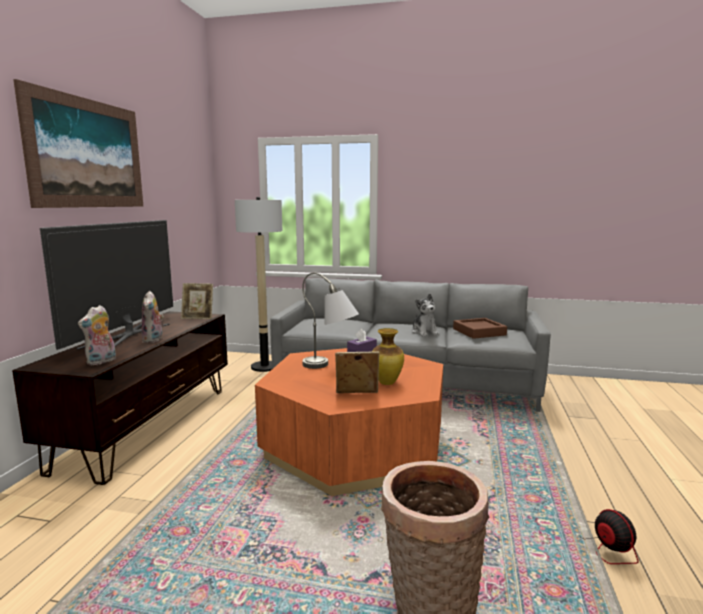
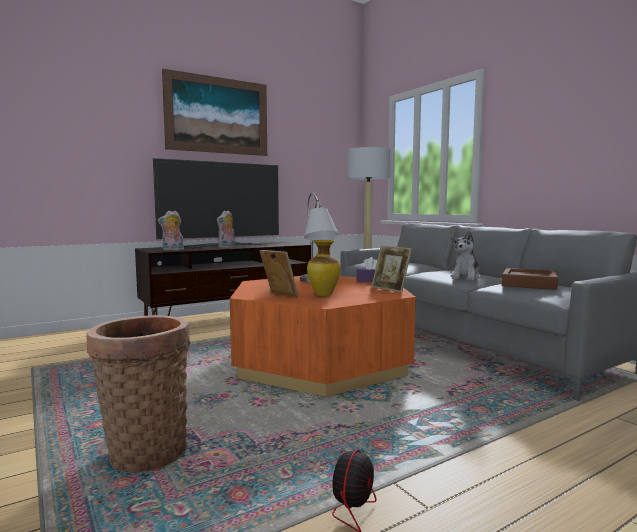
camera: 45 degrees right, 5 degrees down
picture frame [181,283,213,319] -> picture frame moved to [372,246,412,292]

